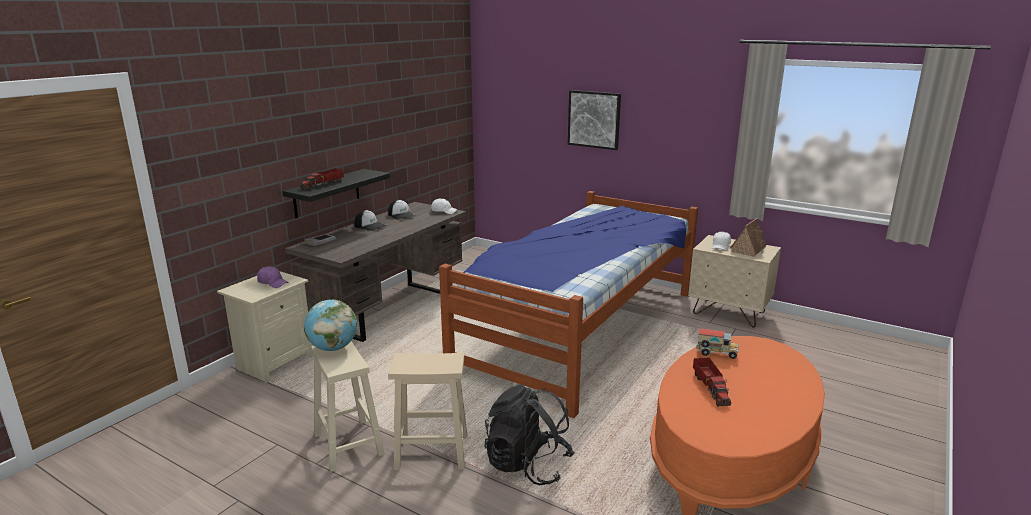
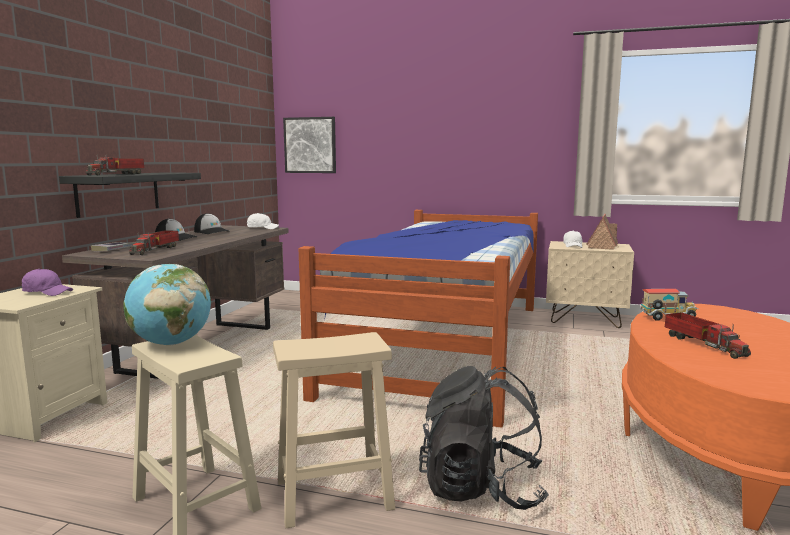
camera: 15 degrees left, 10 degrees down
picture [568,90,621,150] -> picture moved to [283,117,336,173]
none -> toy truck [129,230,179,255]

